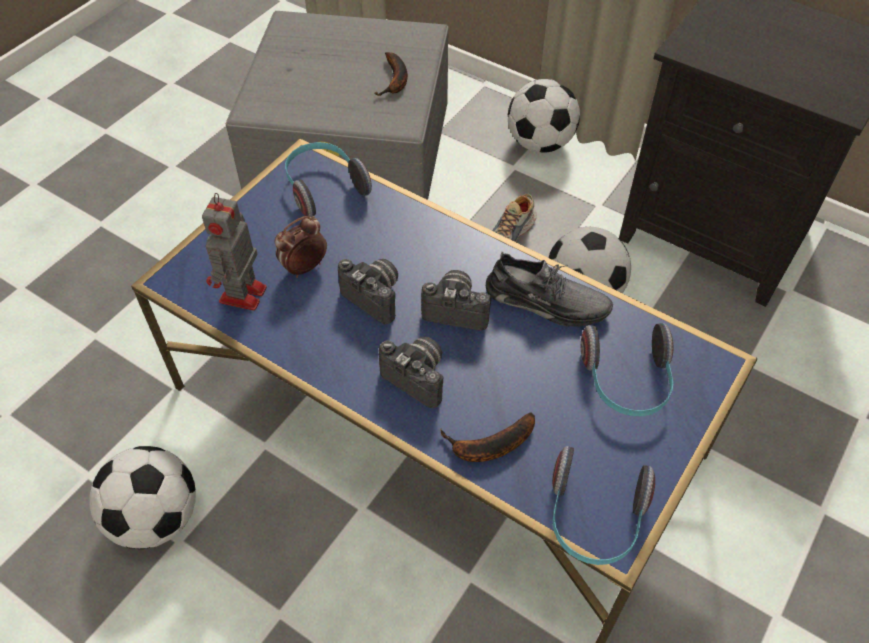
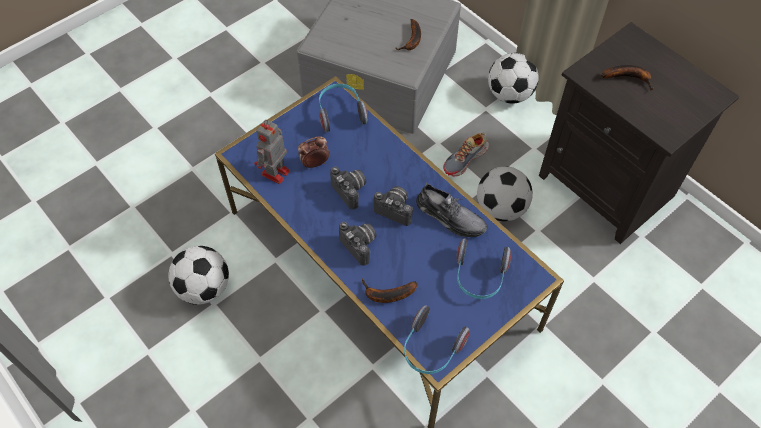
camera: 15 degrees right, 5 degrees up
none -> banana [601,65,654,90]

